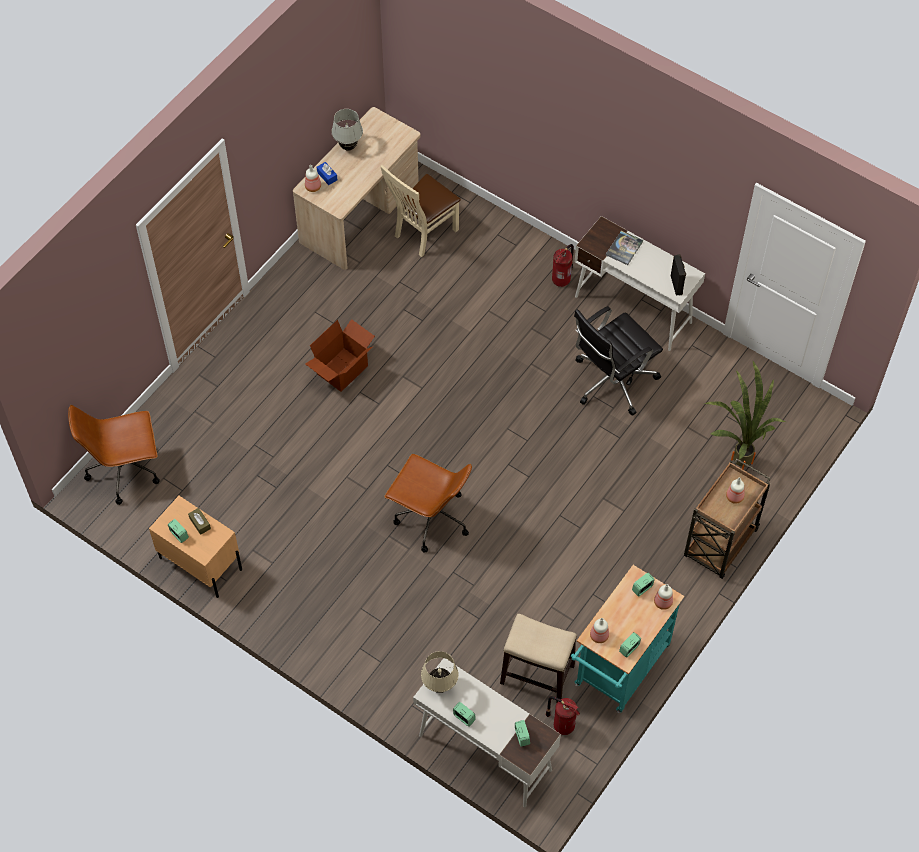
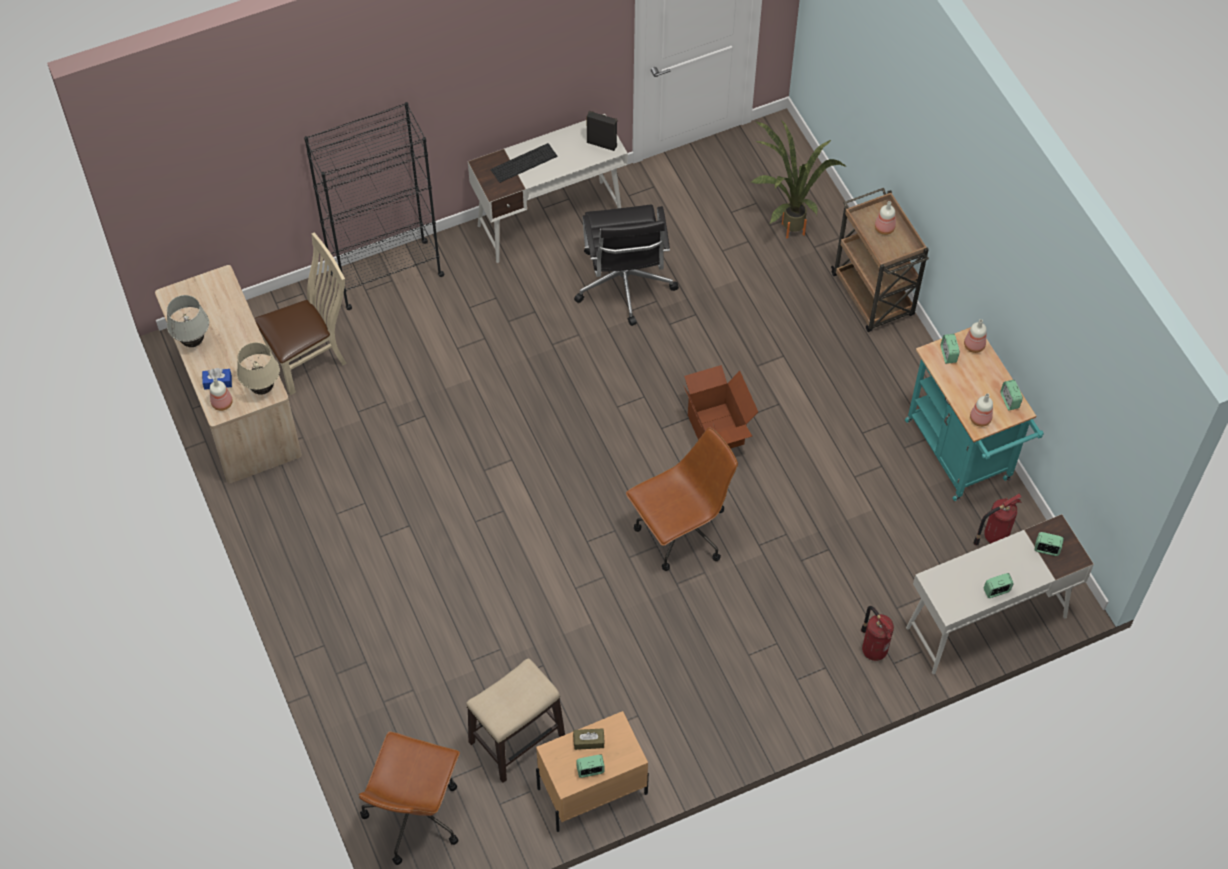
camera: 60 degrees left, 0 degrees up
cardboard box [305,319,375,392] -> cardboard box moved to [684,365,758,449]
beige chair [380,165,461,257] -> beige chair turned 105 degrees counterclockwise [254,232,347,395]
beige table lamp [421,651,459,693] -> beige table lamp moved to [237,342,280,395]
stool [500,614,577,702] -> stool moved to [466,658,565,783]
fire extinguisher [552,244,574,287] -> fire extinguisher moved to [861,606,894,661]
book [606,231,643,265] -> keyboard [491,143,557,183]
none -> black bookcase [304,102,445,310]

